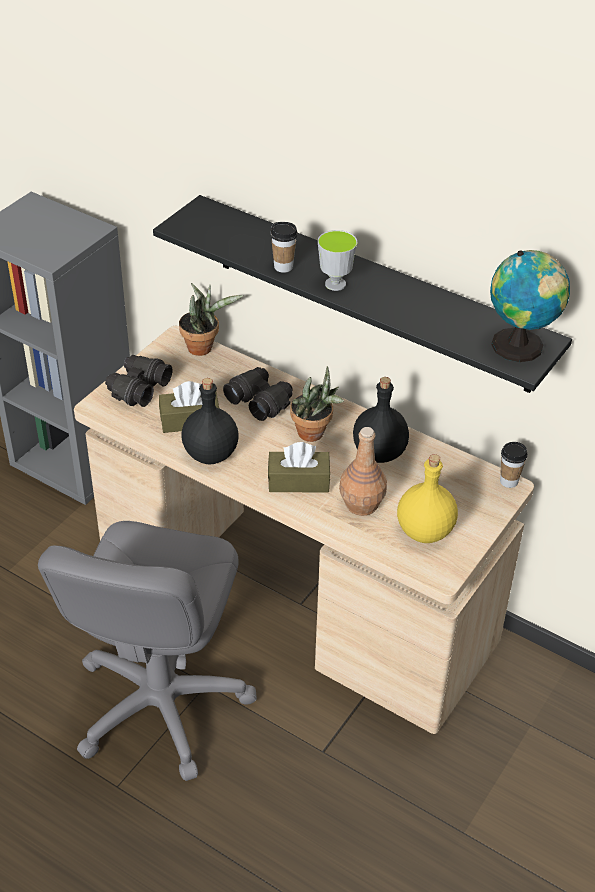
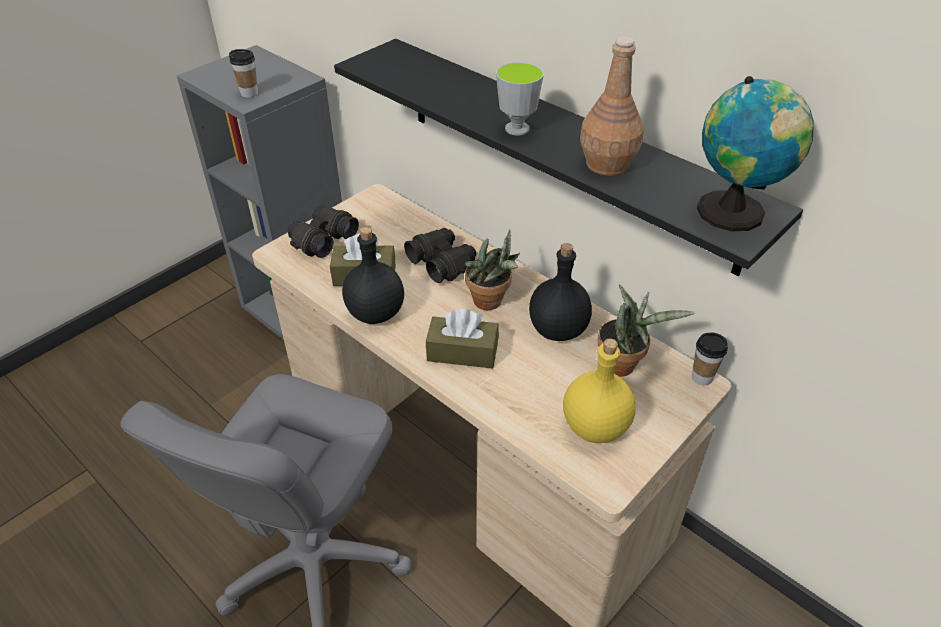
camera: 10 degrees right, 0 degrees up
potted plant [179,283,243,356] -> potted plant moved to [598,284,695,377]
cup [270,222,298,273] -> cup moved to [229,49,258,98]
brown bottle [339,427,387,516] -> brown bottle moved to [580,36,644,176]

